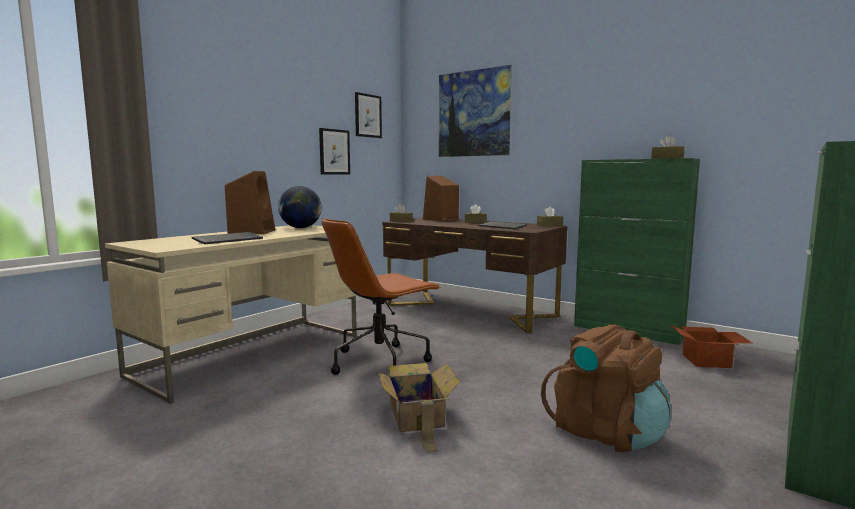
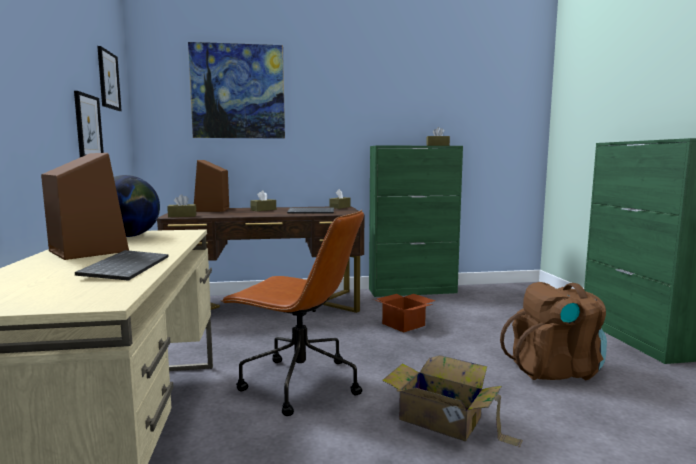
camera: 45 degrees left, 0 degrees up
brown office chair [321,218,441,375] -> brown office chair turned 75 degrees counterclockwise [221,210,364,416]
cardboard box [671,325,752,368] -> cardboard box moved to [373,294,435,333]

